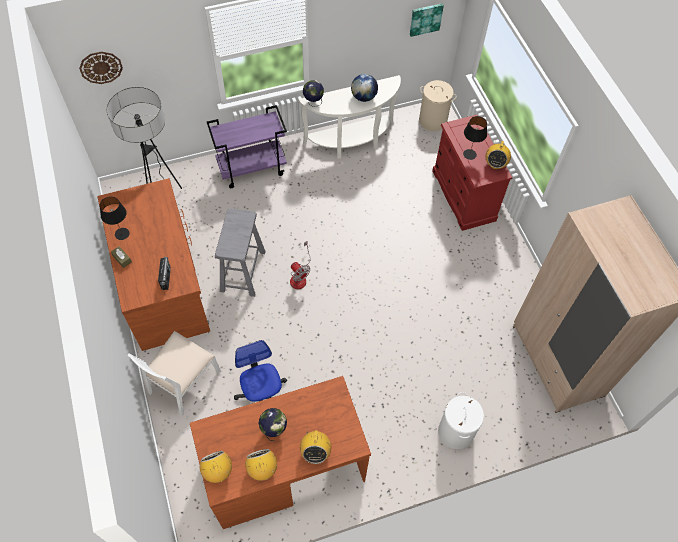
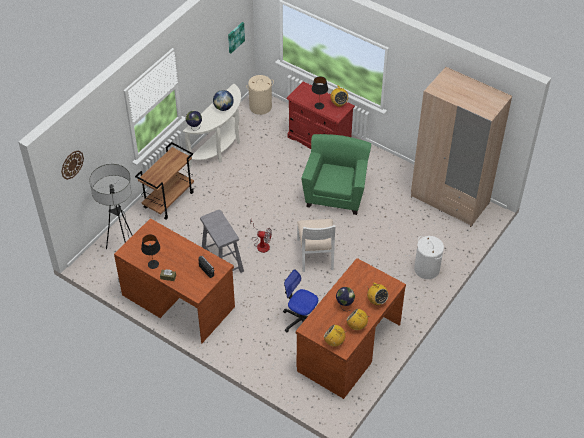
camera: 35 degrees left, 10 degrees down
white chair [127,331,221,416] -> white chair moved to [297,219,335,272]
purple cart [207,105,287,188] -> brown cart [135,142,194,220]
none -> green armchair [301,134,371,215]

